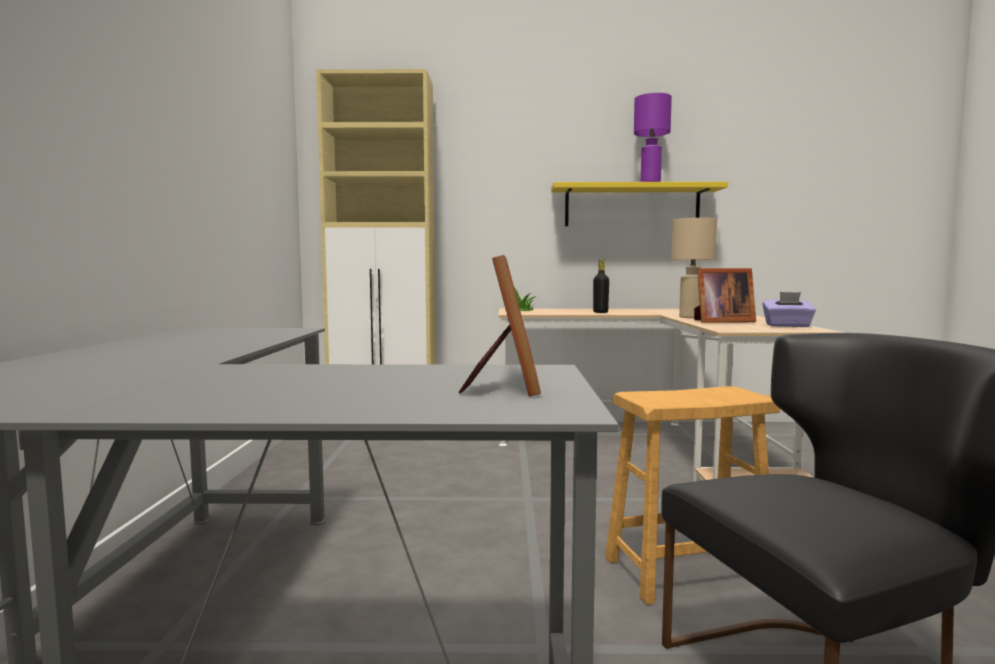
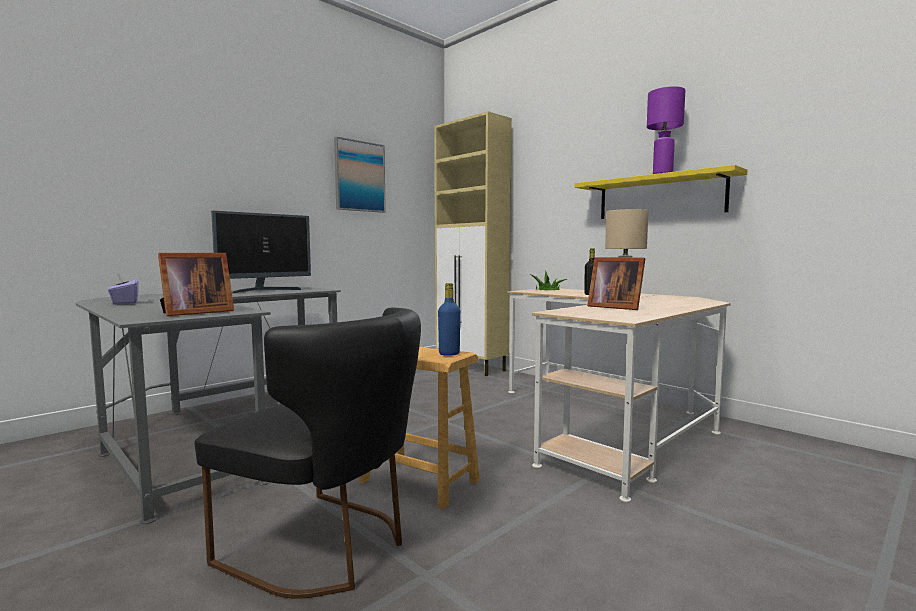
camera: 45 degrees right, 0 degrees up
purple tissue box [763,292,816,327] -> purple tissue box moved to [107,273,139,305]
none -> monitor [211,211,311,294]
none -> picture [334,137,386,213]
none -> blue bottle [438,283,460,356]

